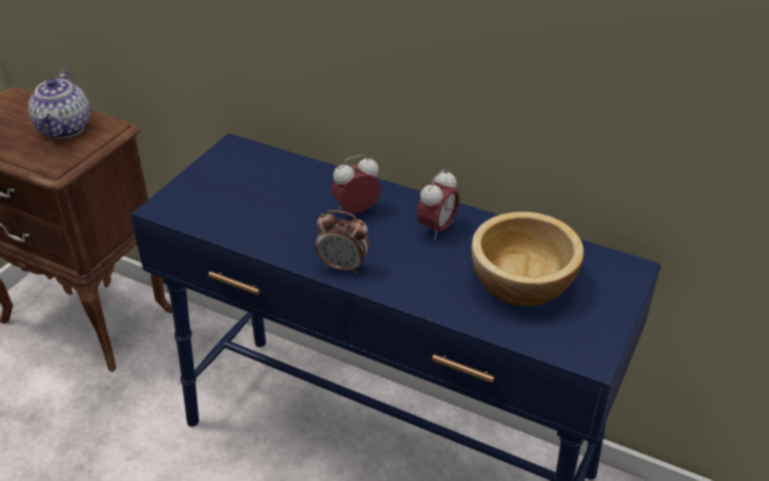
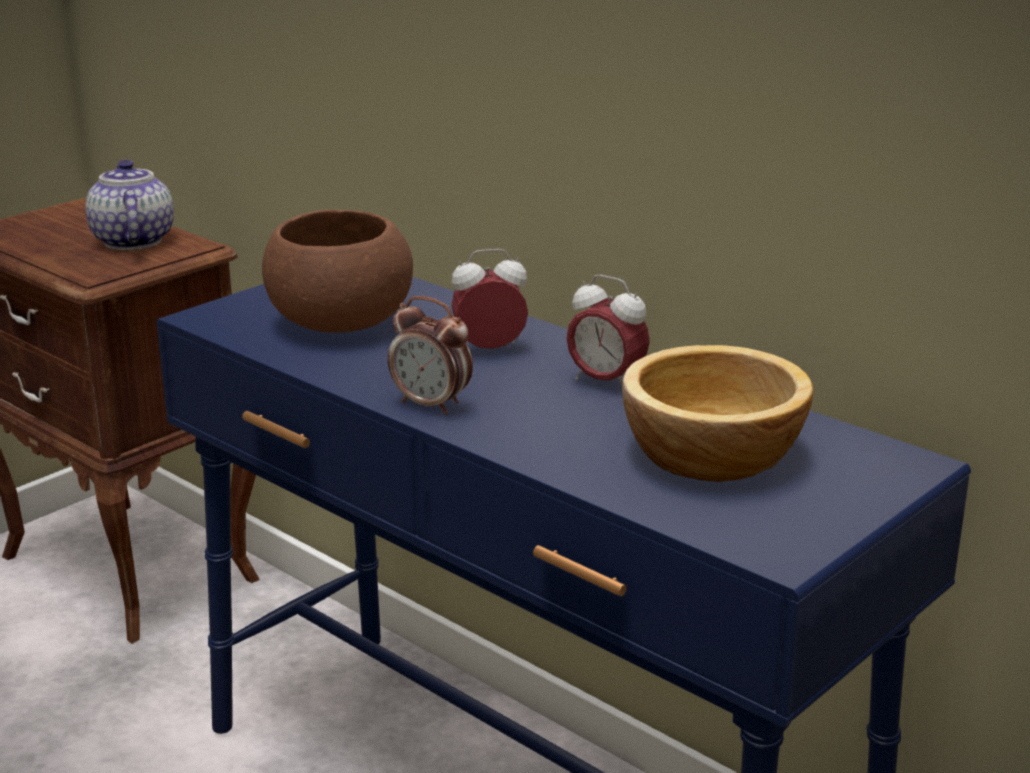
camera: 15 degrees right, 15 degrees down
teapot [28,70,91,139] -> teapot turned 150 degrees clockwise [85,159,174,250]
alarm clock [417,169,460,240] -> alarm clock turned 75 degrees clockwise [566,275,650,387]
none -> brown bowl [262,210,413,333]

